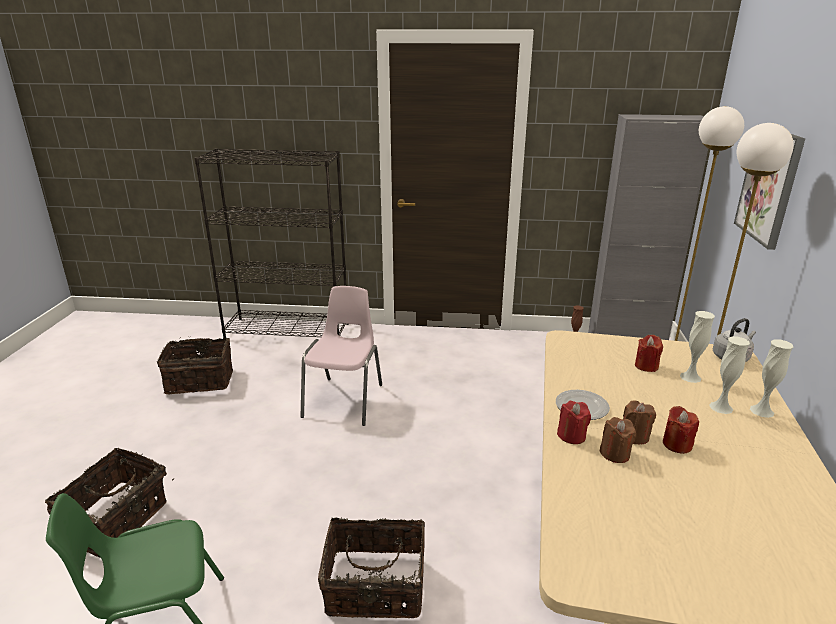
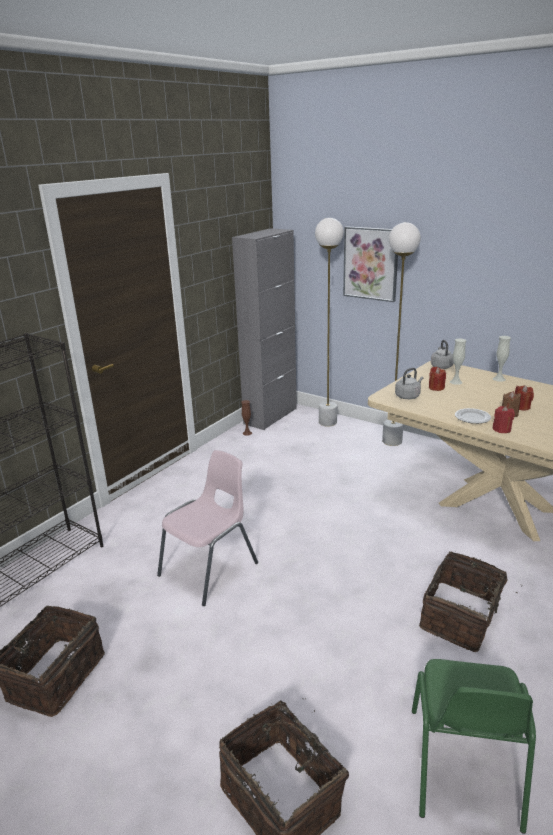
camera: 60 degrees left, 0 degrees up
pink chair [301,286,382,426] -> pink chair turned 90 degrees clockwise [157,450,258,606]
brown candle [599,417,636,463] -> none
white vase [709,336,750,414] -> none
none -> grey kettle [395,368,423,399]

